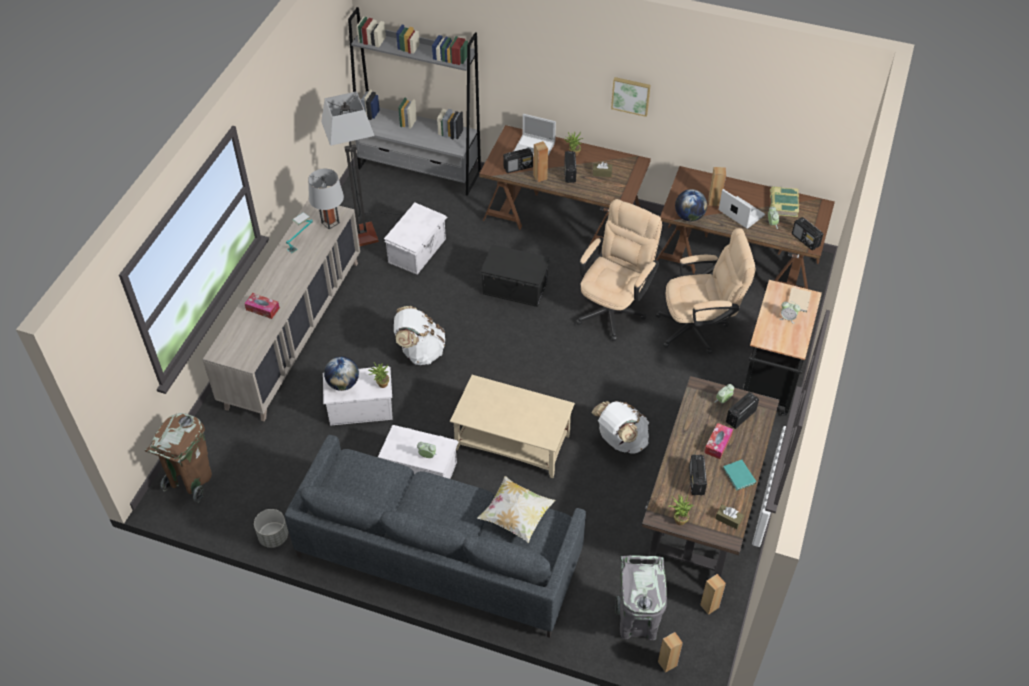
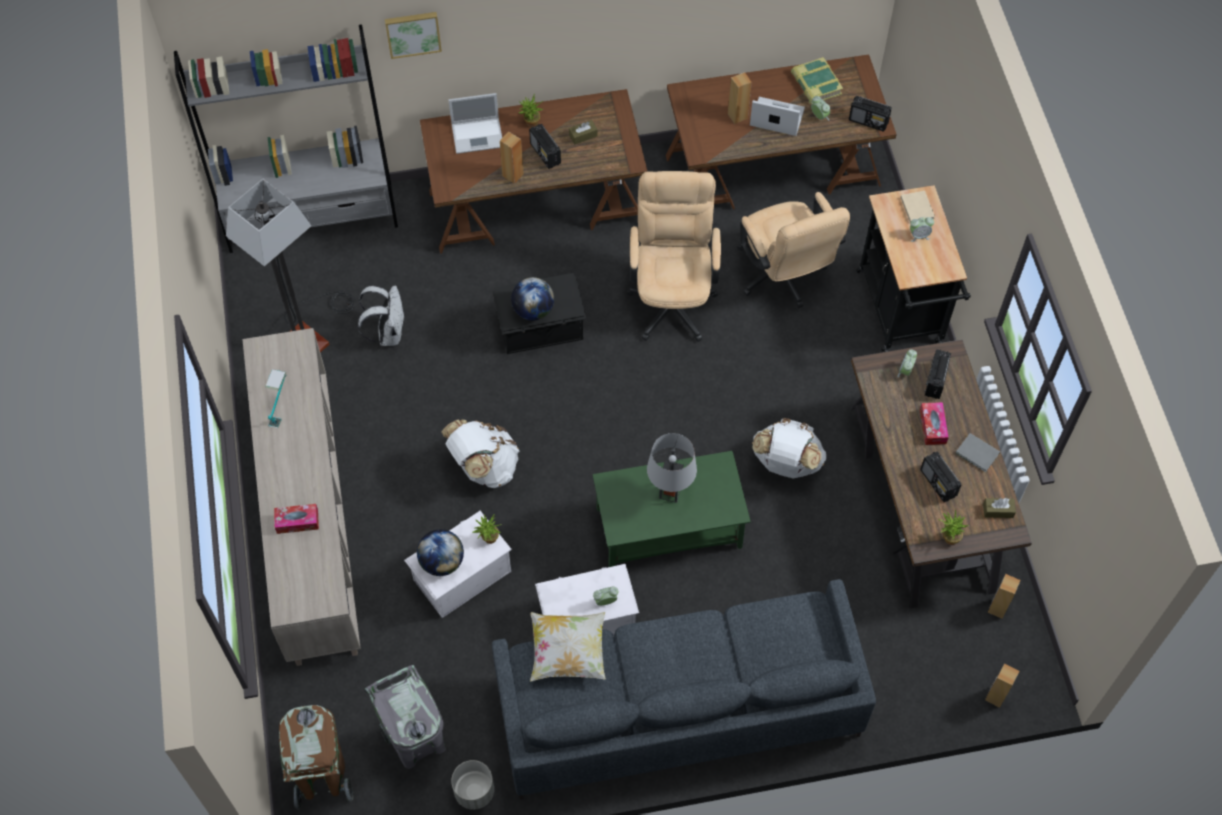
camera: 30 degrees left, 10 degrees up
grey table lamp [308,169,344,229] -> grey table lamp moved to [647,433,697,503]
white storage box [384,203,447,275] -> white backpack [358,285,405,346]
beige coffee table [450,375,575,478] -> green coffee table [593,451,751,567]
pillow [477,476,556,543] -> pillow moved to [530,612,606,681]
radio [503,148,533,173] -> none
picture [611,77,651,117] -> picture moved to [385,12,442,59]
grey trash can [615,555,667,640] -> grey trash can moved to [364,665,446,769]
beige office chair [655,228,756,354] -> beige office chair turned 105 degrees clockwise [737,192,850,308]
globe [675,189,707,221] -> globe moved to [511,277,554,320]
turquoise book [723,460,756,490] -> grey book [955,433,1000,472]

